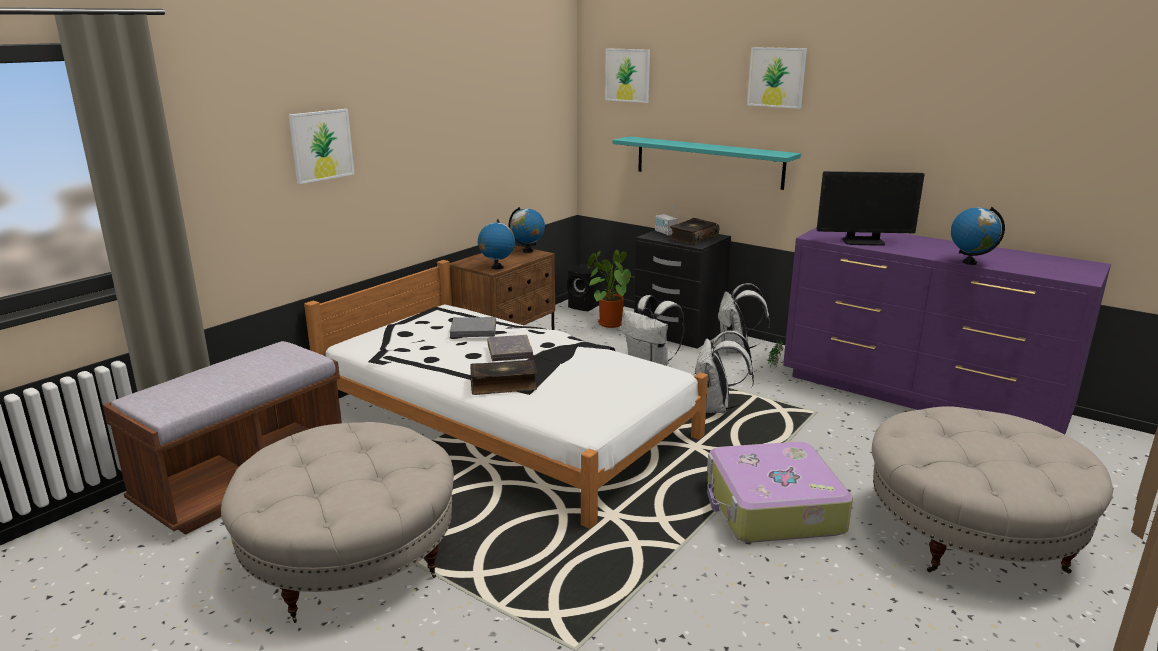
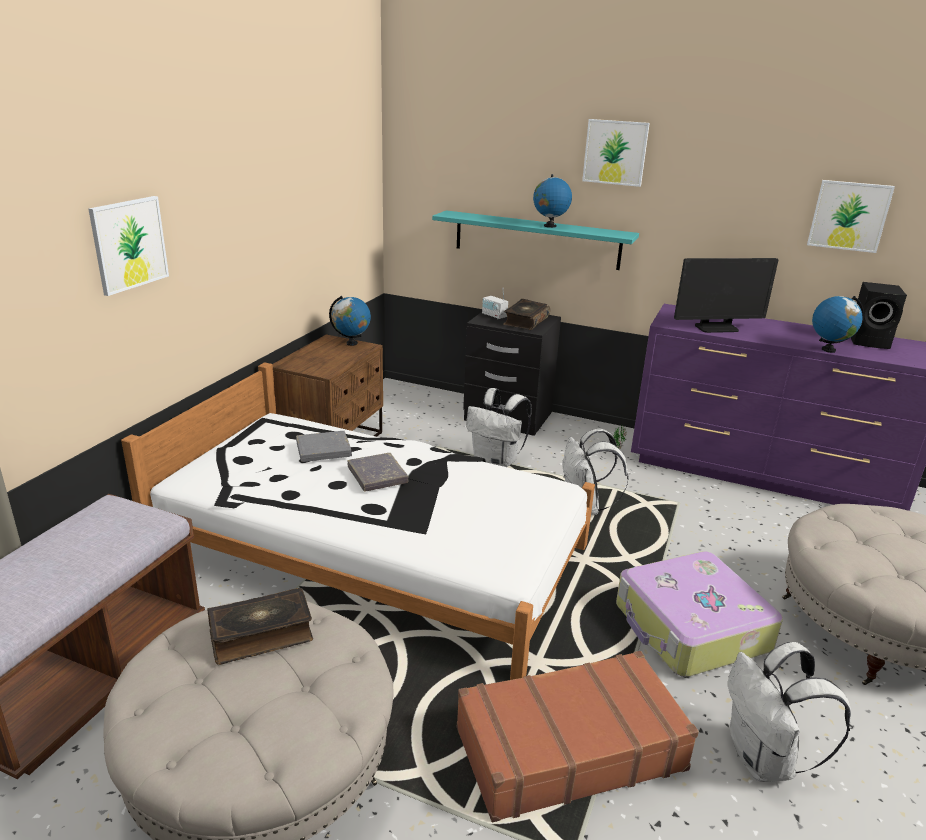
camera: 15 degrees left, 5 degrees up
book [470,360,537,395] -> book moved to [207,588,313,665]
globe [478,219,515,269] -> globe moved to [533,174,572,228]
black speaker [567,264,602,311] -> black speaker moved to [851,282,907,349]
potted plant [587,250,633,328] -> none
picture [605,48,650,103] -> picture moved to [807,180,895,253]
white backpack [717,283,770,353] -> white backpack moved to [728,642,851,782]
none -> brown suitcase [457,651,699,822]

